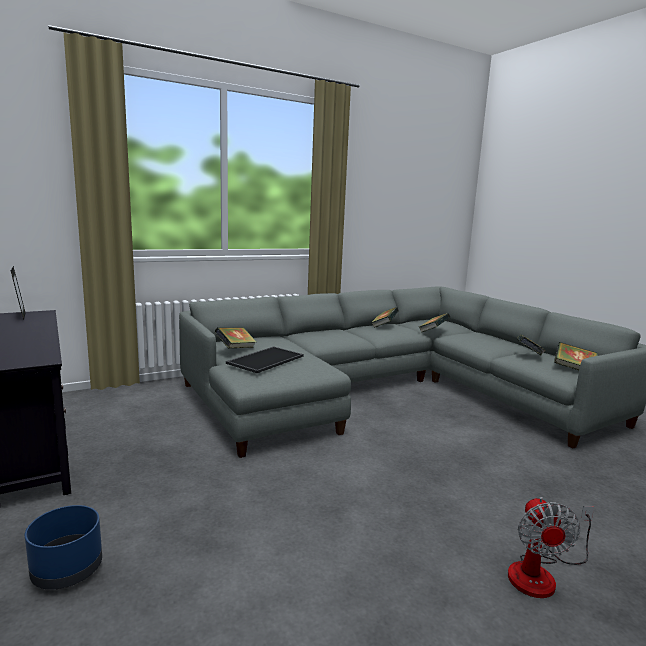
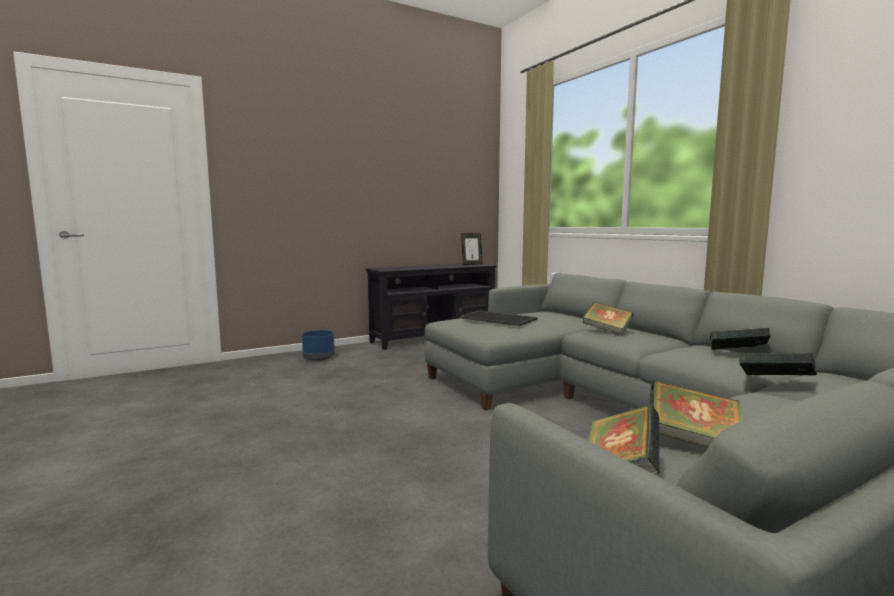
camera: 90 degrees right, 5 degrees down
book [215,327,257,348] -> book moved to [583,302,633,335]
fan [508,497,594,598] -> none

